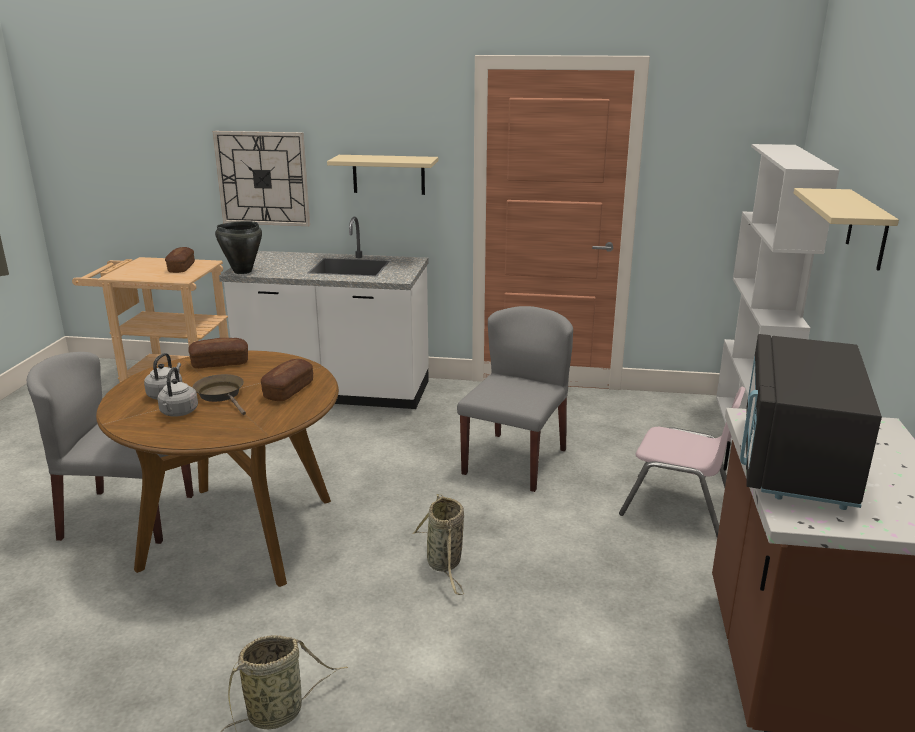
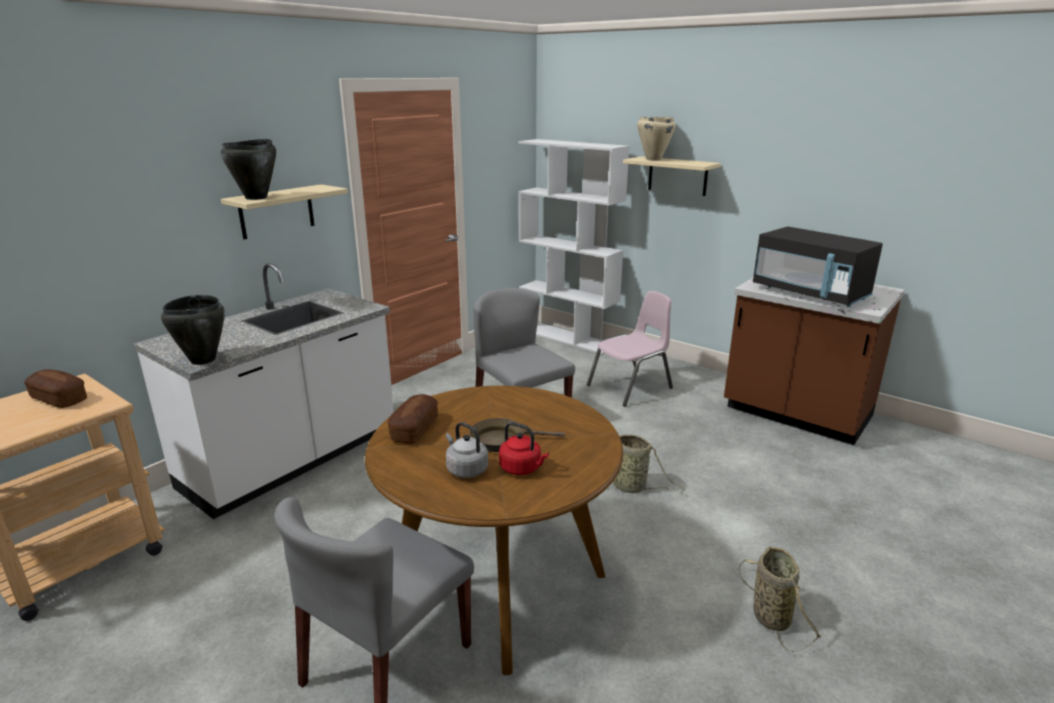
camera: 60 degrees left, 0 degrees up
grey kettle [157,367,198,417] -> red kettle [499,422,549,475]
wall clock [213,131,310,226] -> none
bread [261,359,313,401] -> none
none -> black cooking pot [221,139,276,200]
none -> beige cooking pot [637,117,676,161]

